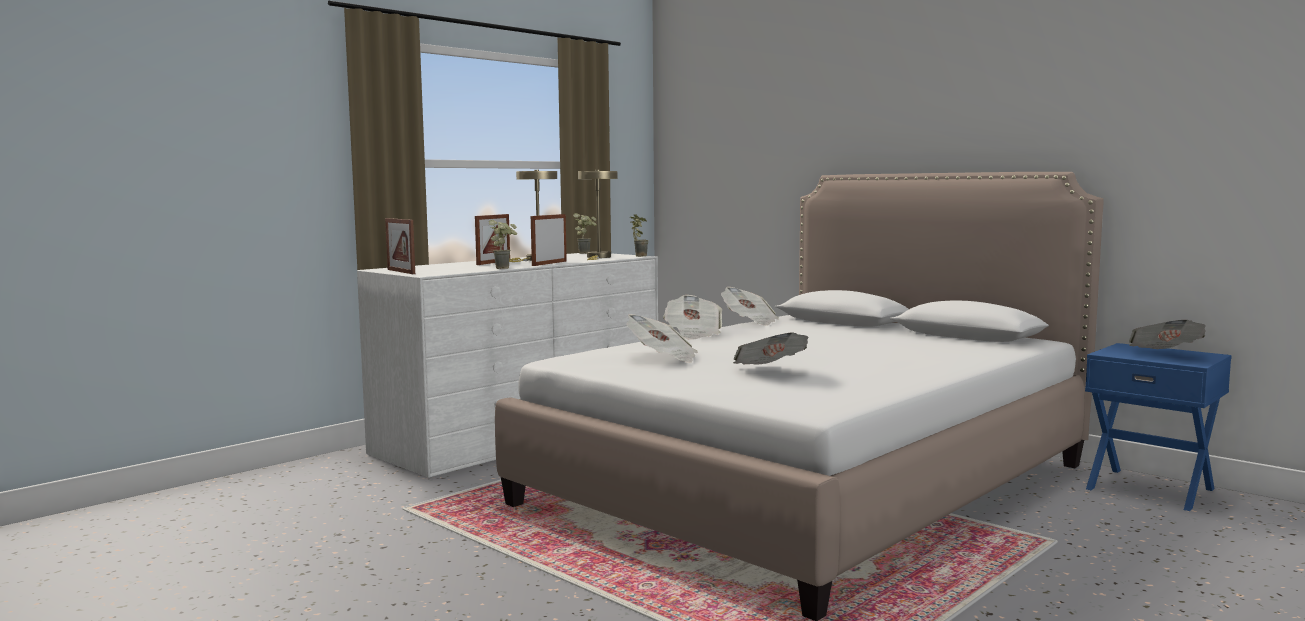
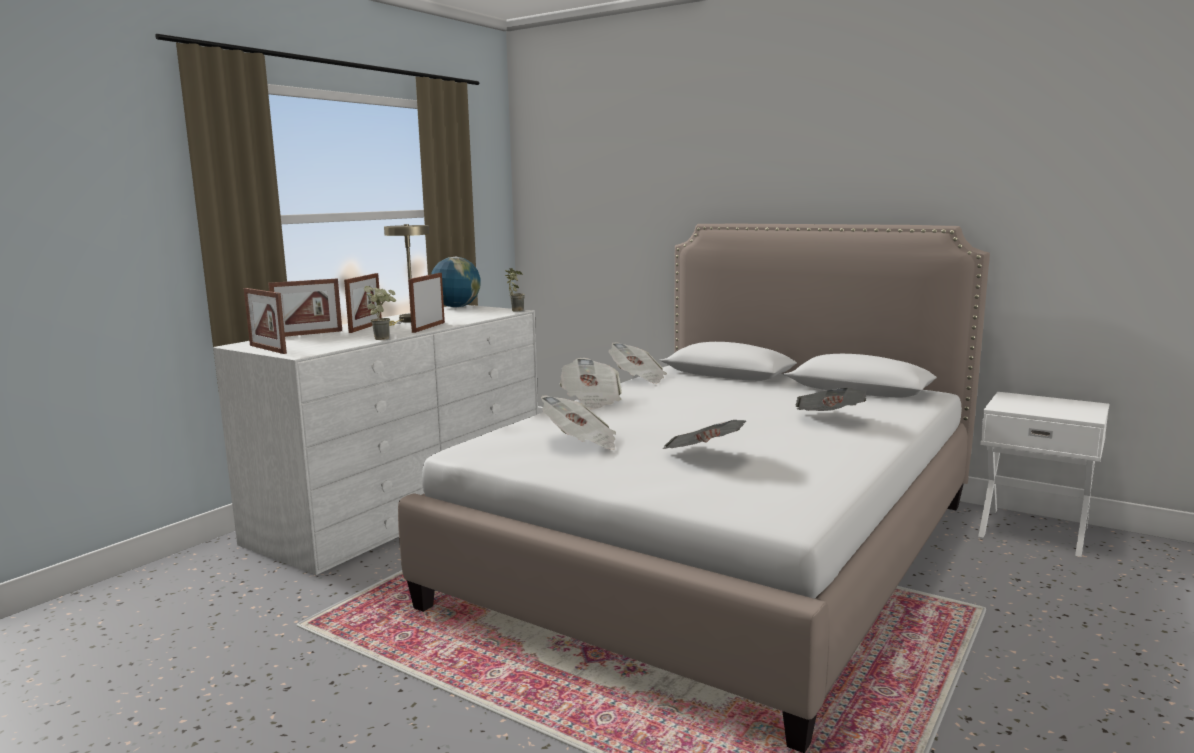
camera: 10 degrees left, 5 degrees up
potted plant [574,213,597,254] -> globe [431,257,481,308]
beige table lamp [578,170,618,260] -> none
blue nightstand [1085,343,1232,511] -> white nightstand [978,392,1109,557]
newspaper [1129,320,1206,349] -> newspaper moved to [795,388,866,411]
none -> picture frame [268,279,342,337]

